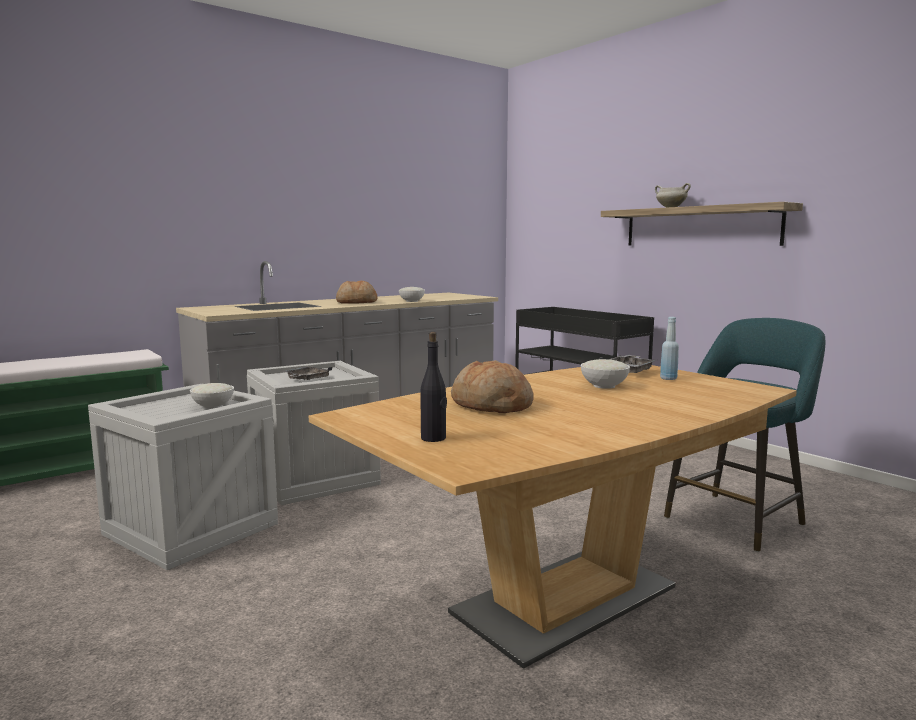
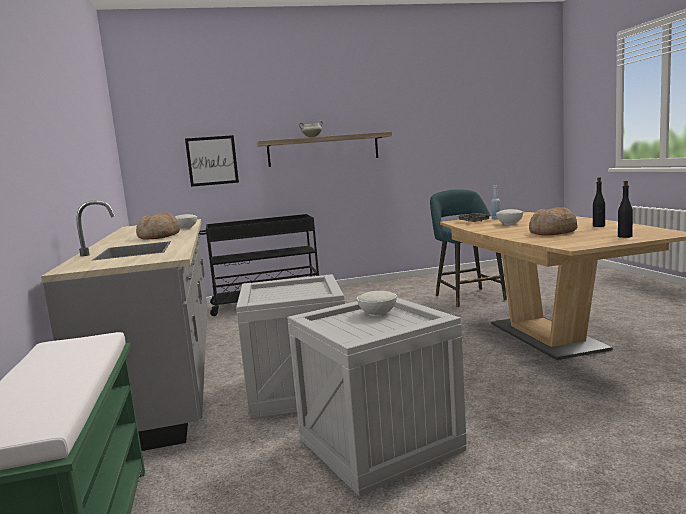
camera: 65 degrees left, 0 degrees up
grey tray [284,366,332,380] -> none
none -> picture [185,135,239,187]
none -> black bottle [593,177,605,227]

